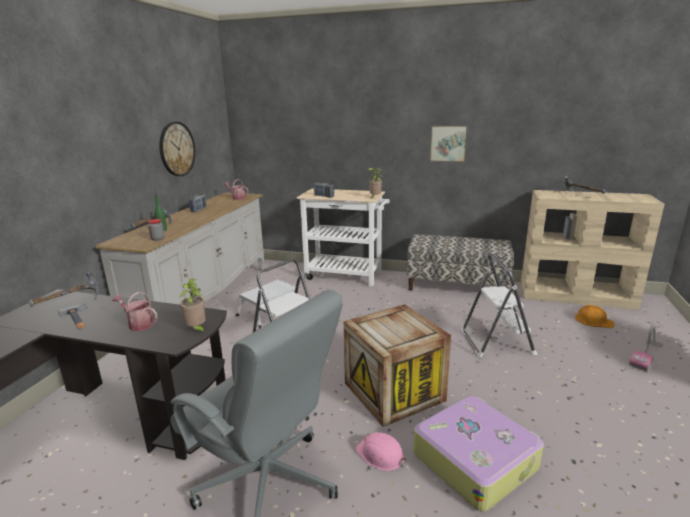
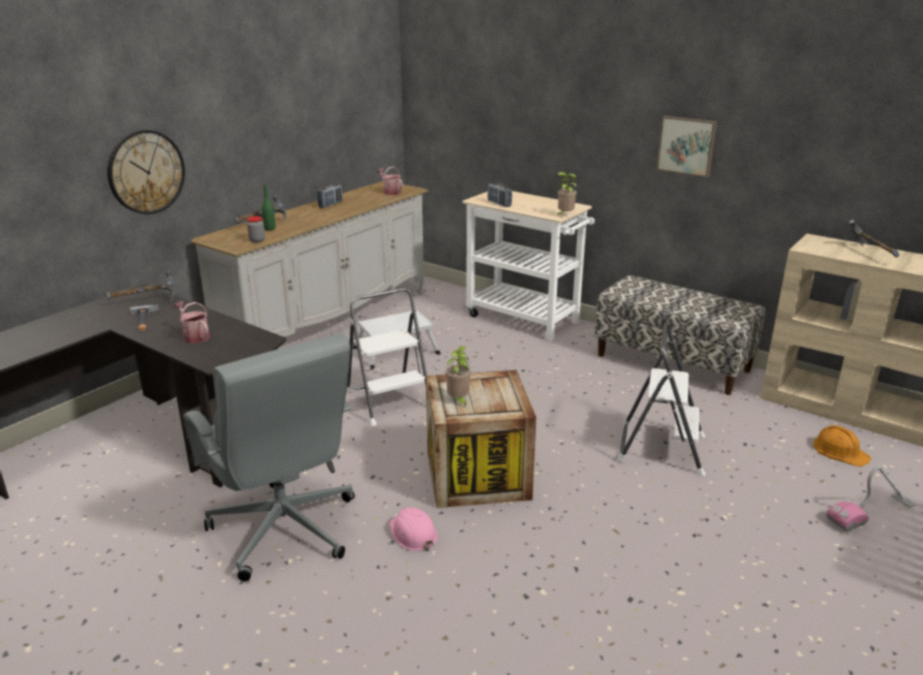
camera: 20 degrees right, 5 degrees up
wall clock [159,122,196,176] -> wall clock moved to [107,130,185,214]
potted plant [180,279,206,335] -> potted plant moved to [445,346,471,406]
suitcase [413,396,544,512] -> none

